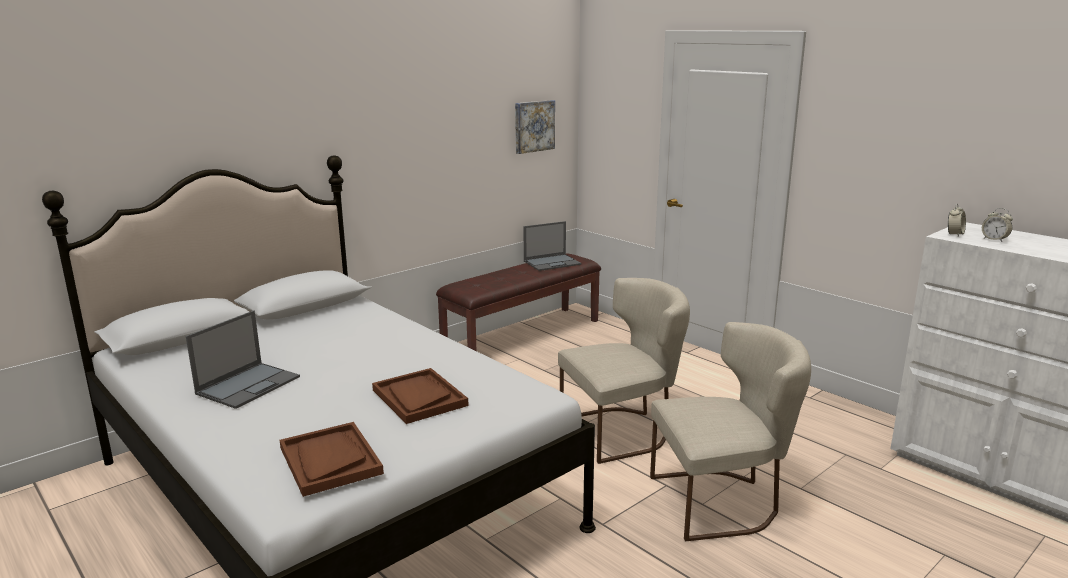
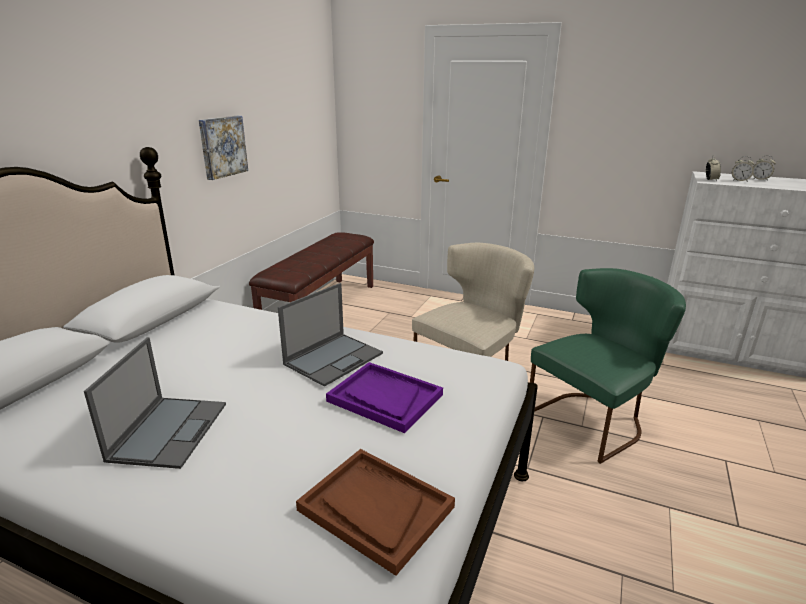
camera: 25 degrees left, 5 degrees up
brown tray [372,368,469,424] -> purple tray [326,362,443,433]
picture [515,100,555,154] -> picture moved to [199,116,248,180]
laptop [523,221,581,271] -> laptop moved to [278,283,383,387]
beige chair [650,322,811,541] -> green chair [530,268,686,464]
none -> alarm clock [753,155,776,181]

